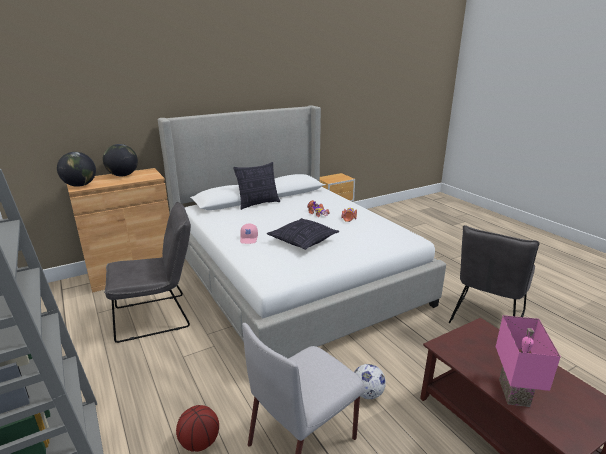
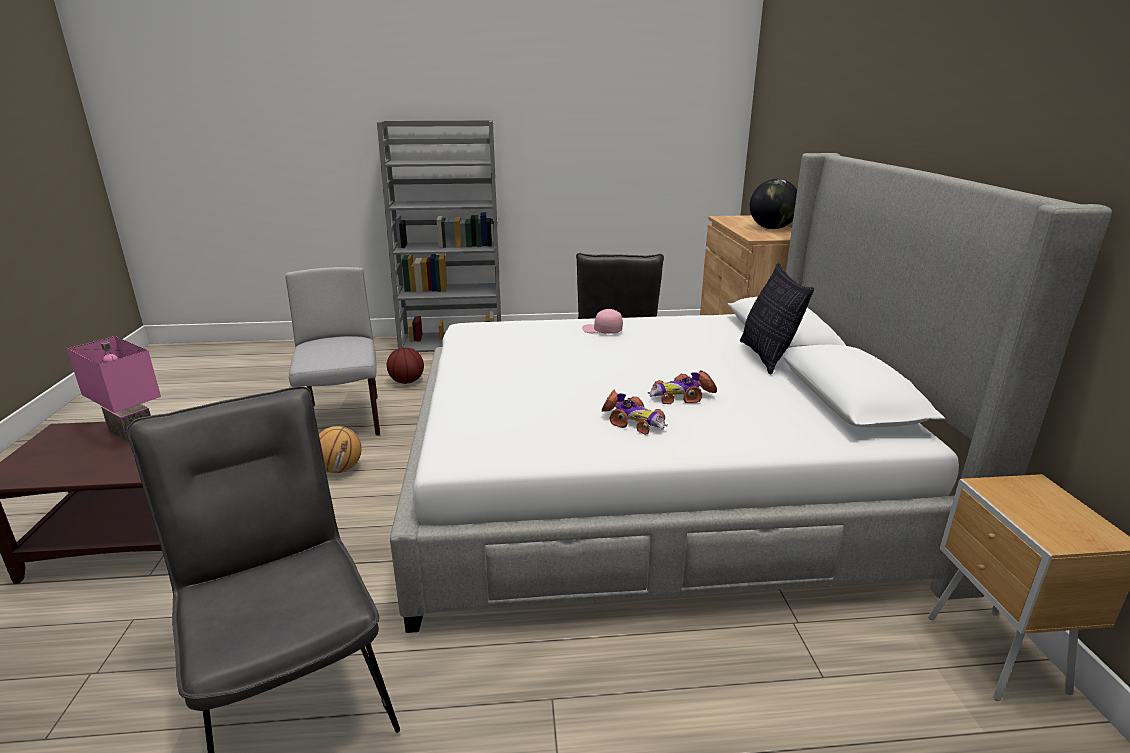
camera: 115 degrees right, 0 degrees up
globe [57,152,96,187] -> none
pillow [267,218,339,250] -> none
football [354,364,386,399] -> basketball [319,426,362,473]

